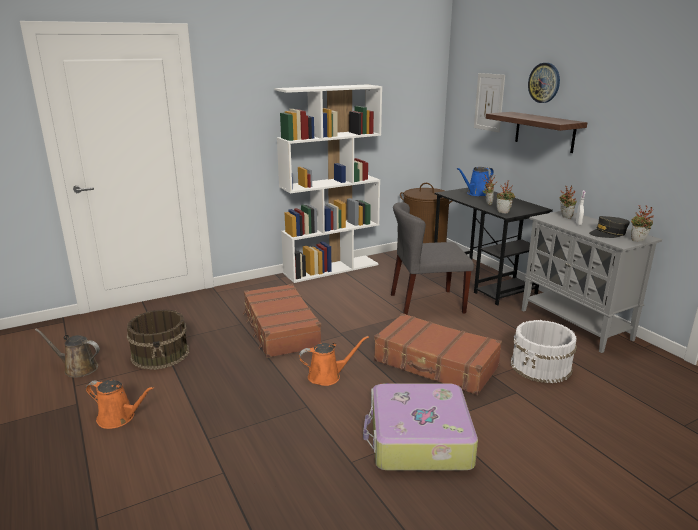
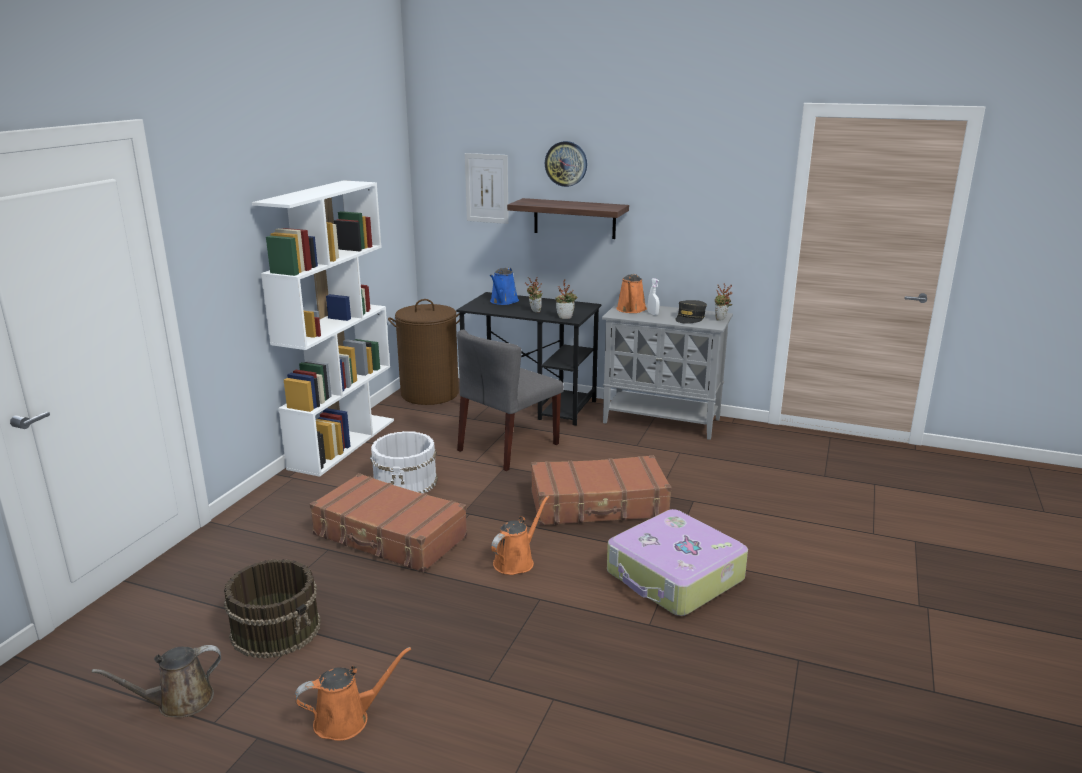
camera: 40 degrees left, 0 degrees up
white bucket [511,320,577,383] -> white bucket moved to [370,431,438,494]
potted plant [559,186,577,219] -> orange watering can [616,274,647,313]

